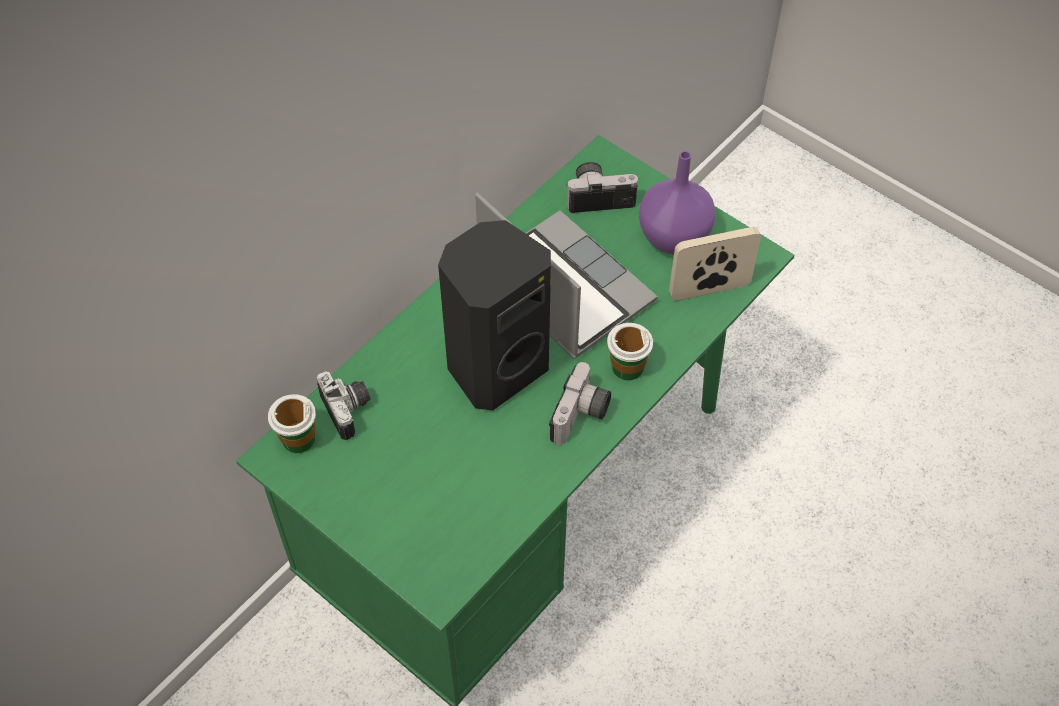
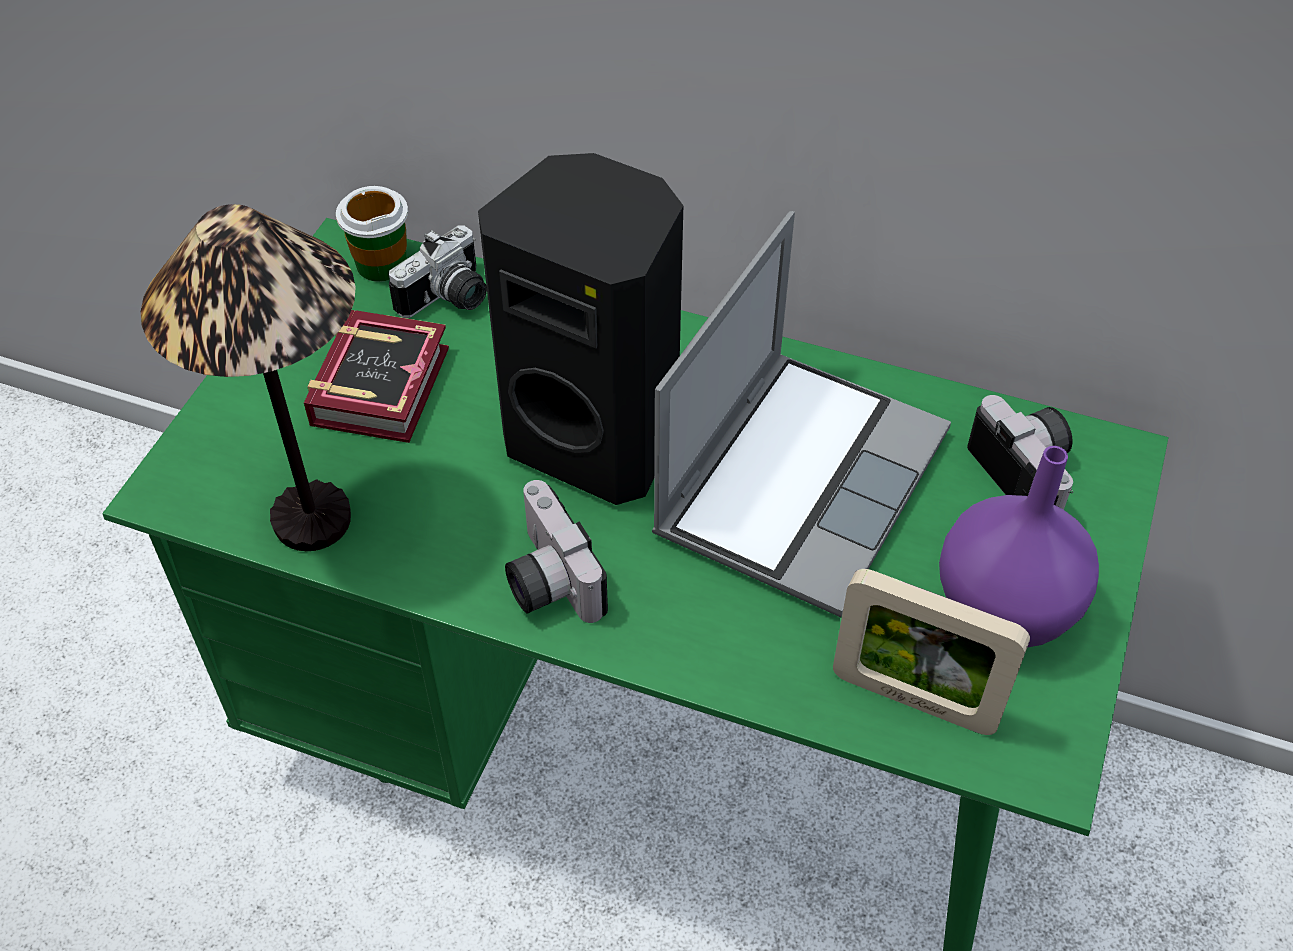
camera: 70 degrees right, 5 degrees down
camera [549,362,611,445] -> camera turned 60 degrees clockwise [505,480,608,623]
cup [607,323,653,380] -> none
picture frame [669,227,761,301] -> picture frame turned 150 degrees clockwise [833,569,1030,735]
none -> table lamp [141,204,356,551]
none -> book [304,310,449,443]

